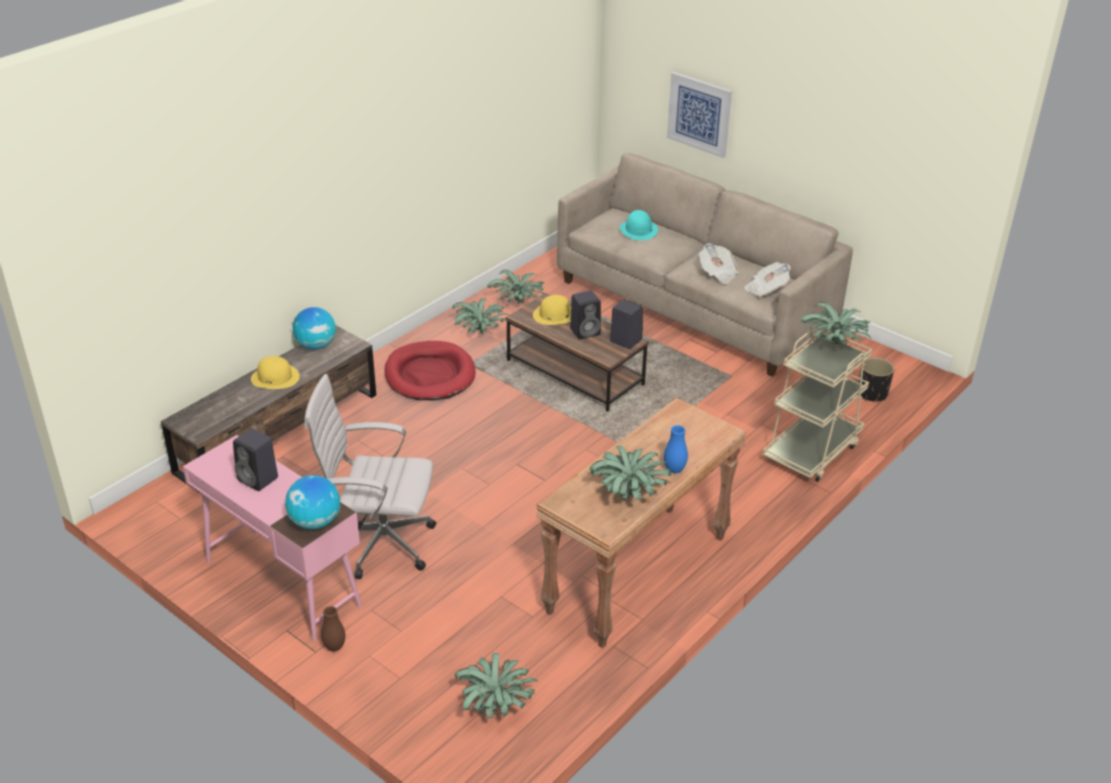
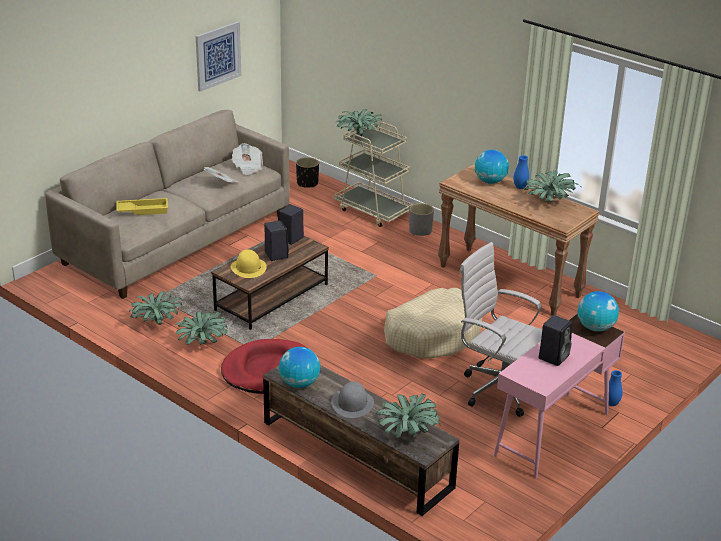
camera: 90 degrees left, 5 degrees down
yellow hat [251,356,300,389] -> grey hat [331,381,374,418]
white office chair [305,374,436,579] -> white office chair turned 120 degrees clockwise [459,242,542,417]
brown vase [321,606,345,652] -> blue vase [604,370,623,406]
potted plant [454,653,539,718] -> potted plant moved to [376,393,441,438]
turquoise hat [620,210,658,240] -> yellow tray [116,198,168,215]
picture [667,72,732,158] -> picture moved to [196,22,241,92]
none -> beige dog bed [384,288,483,359]
none -> grey planter [409,203,434,236]
none -> globe [475,150,509,184]

